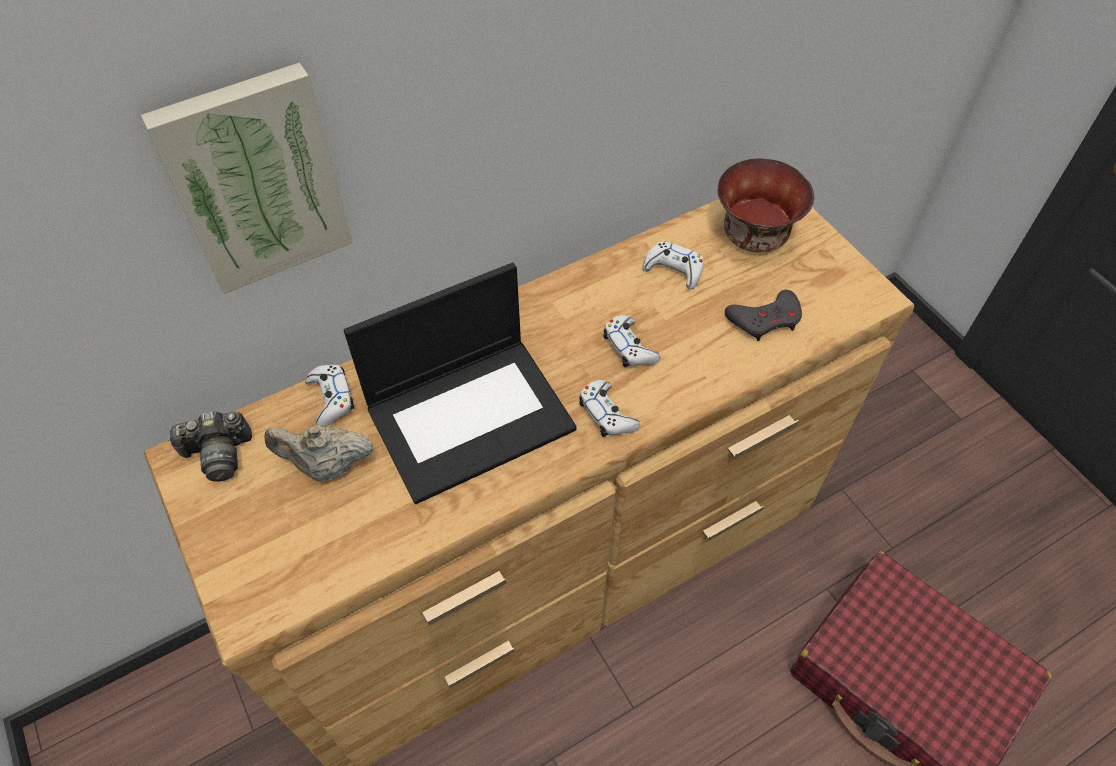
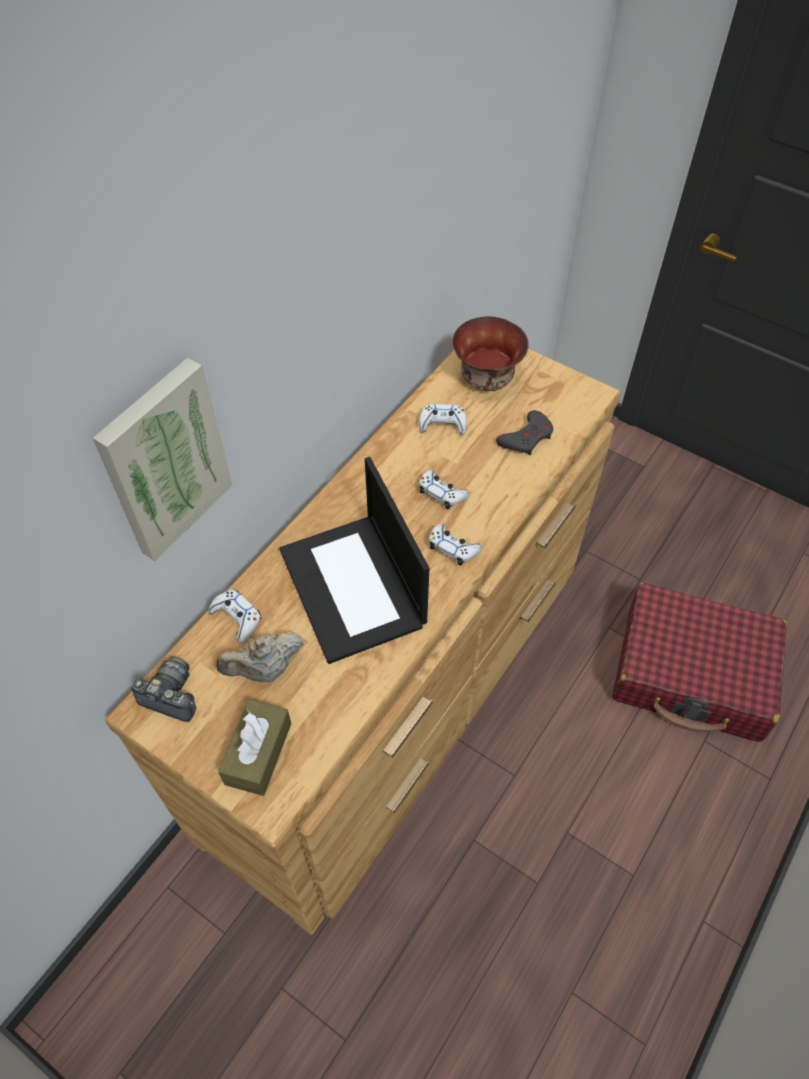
camera: 25 degrees left, 0 degrees up
camera [168,411,252,482] -> camera turned 120 degrees counterclockwise [131,657,196,722]
laptop [344,263,577,504] -> laptop turned 120 degrees clockwise [280,457,429,664]
none -> brown tissue box [218,699,291,796]

